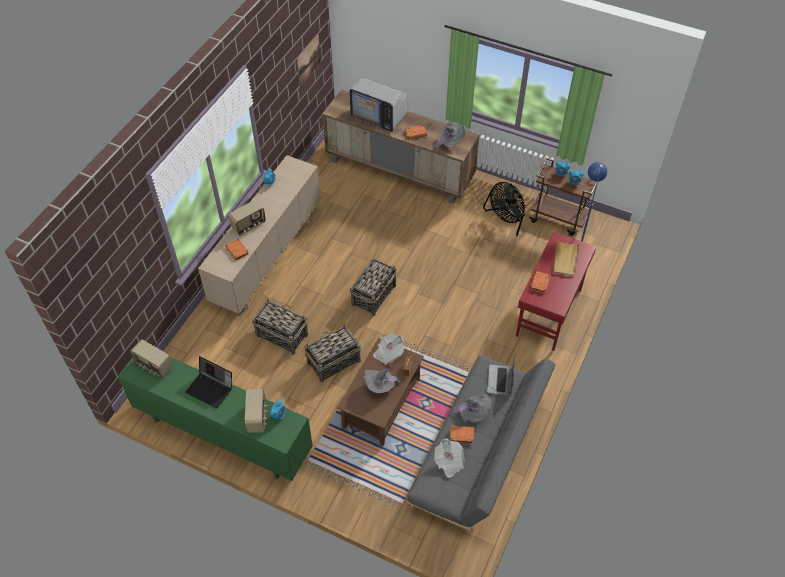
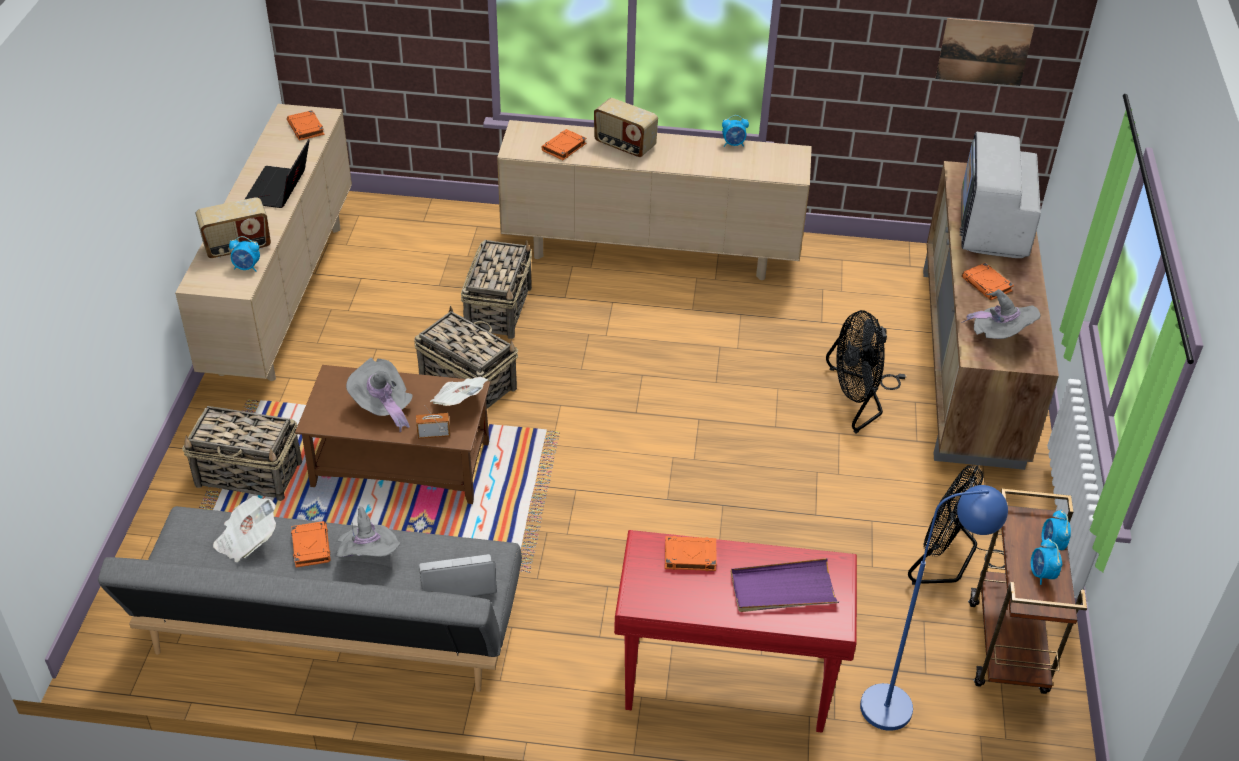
camera: 70 degrees right, 10 degrees down
green cabinet [118,357,313,481] -> beige cabinet [175,104,352,381]
radio [130,339,173,378] -> orange book [287,110,325,140]
basket [350,258,397,316] -> basket moved to [182,406,302,501]
beige tray [553,240,580,276] -> purple tray [731,558,839,612]
none -> black fan [826,310,907,434]

